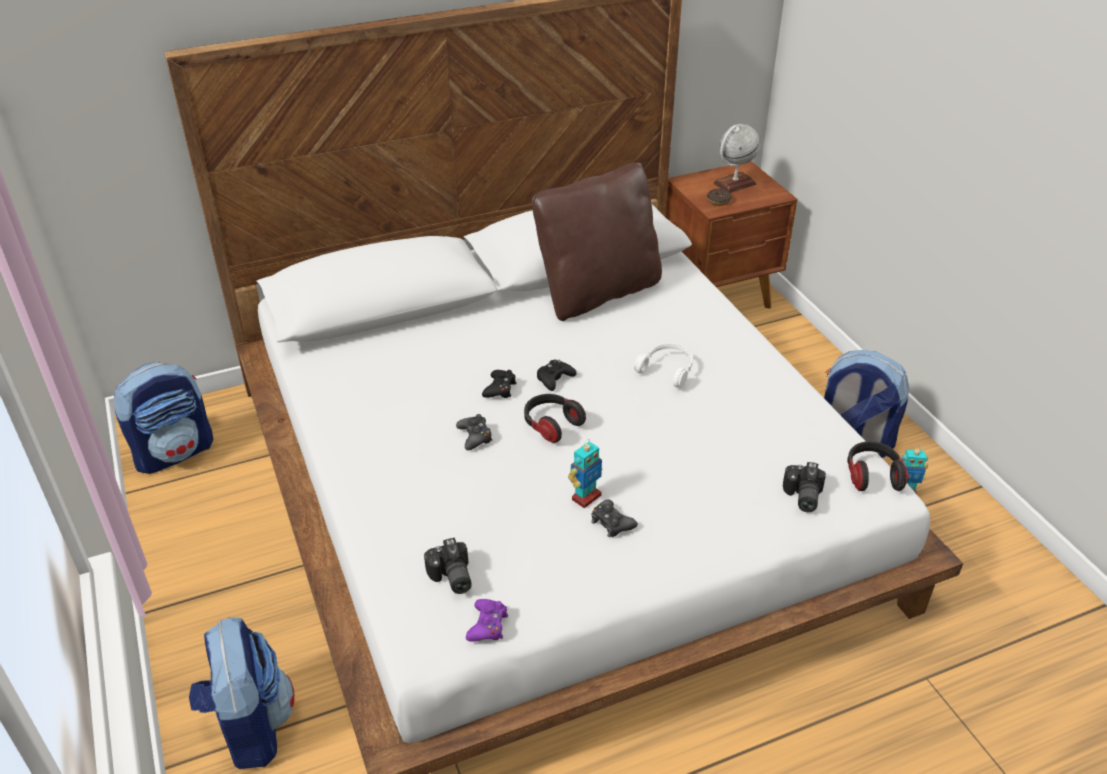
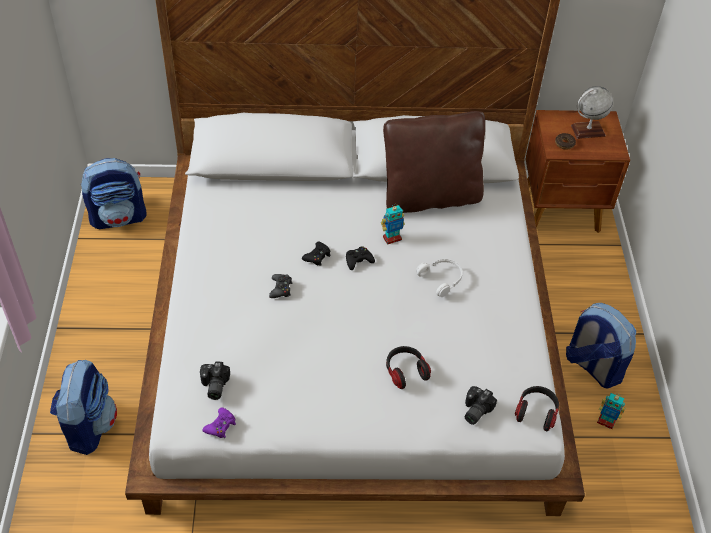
camera: 20 degrees right, 10 degrees up
headphones [524,394,586,443] -> headphones moved to [386,346,431,389]
toy robot [568,439,602,508] -> toy robot moved to [381,205,405,245]
black game controller [591,499,638,537] -> none

